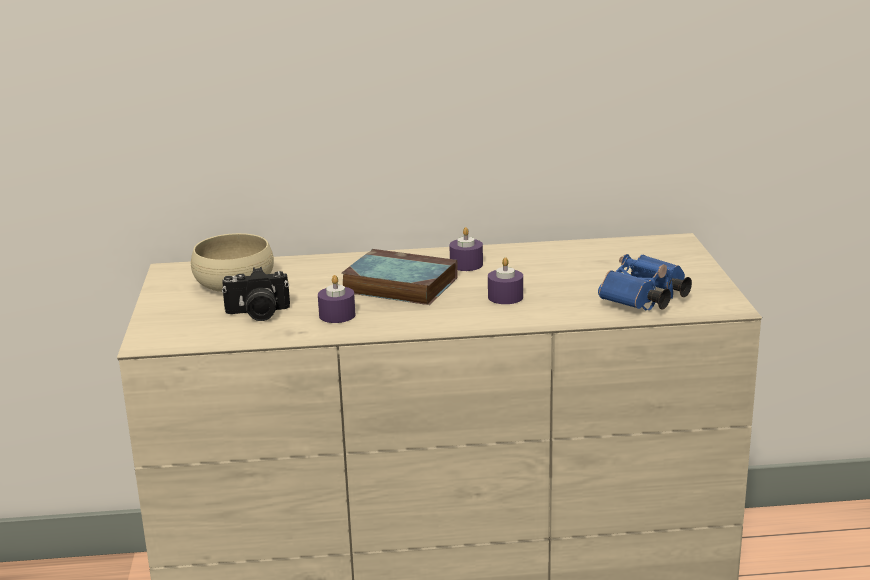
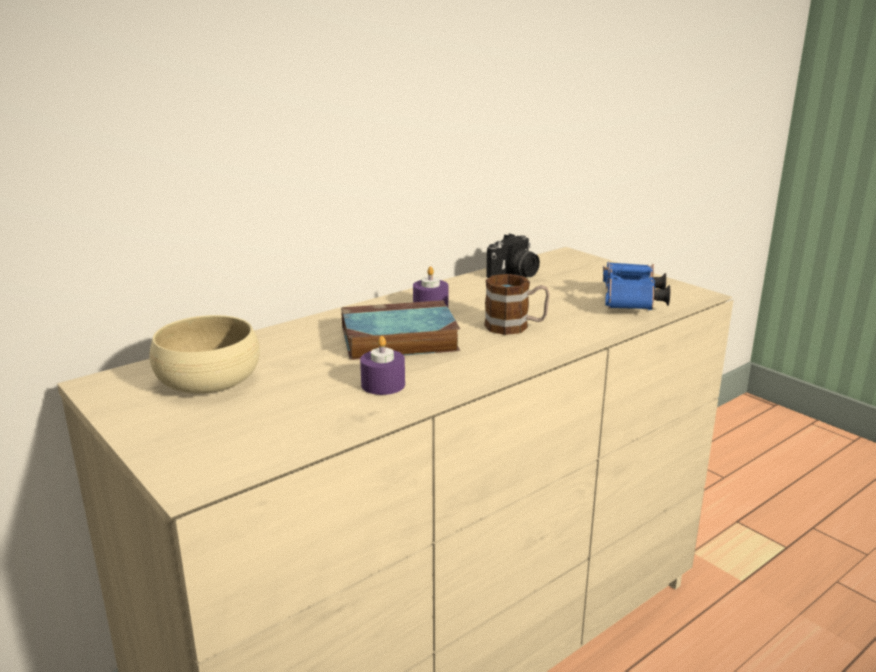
camera: 35 degrees left, 0 degrees up
camera [222,267,290,321] -> camera moved to [486,234,540,278]
purple candle [488,257,523,304] -> mug [484,274,550,335]

